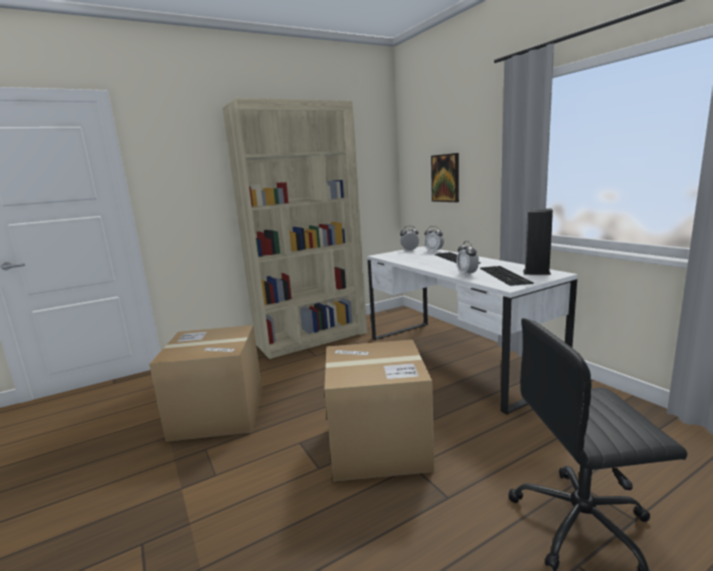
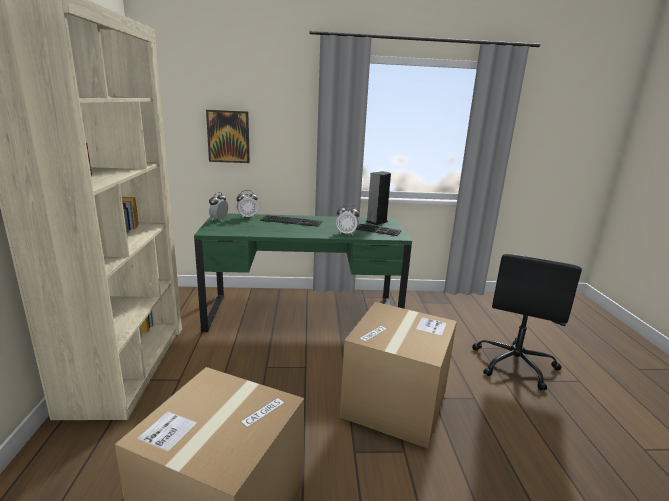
camera: 65 degrees left, 5 degrees up
white desk [367,246,578,415] -> green desk [194,213,412,332]

